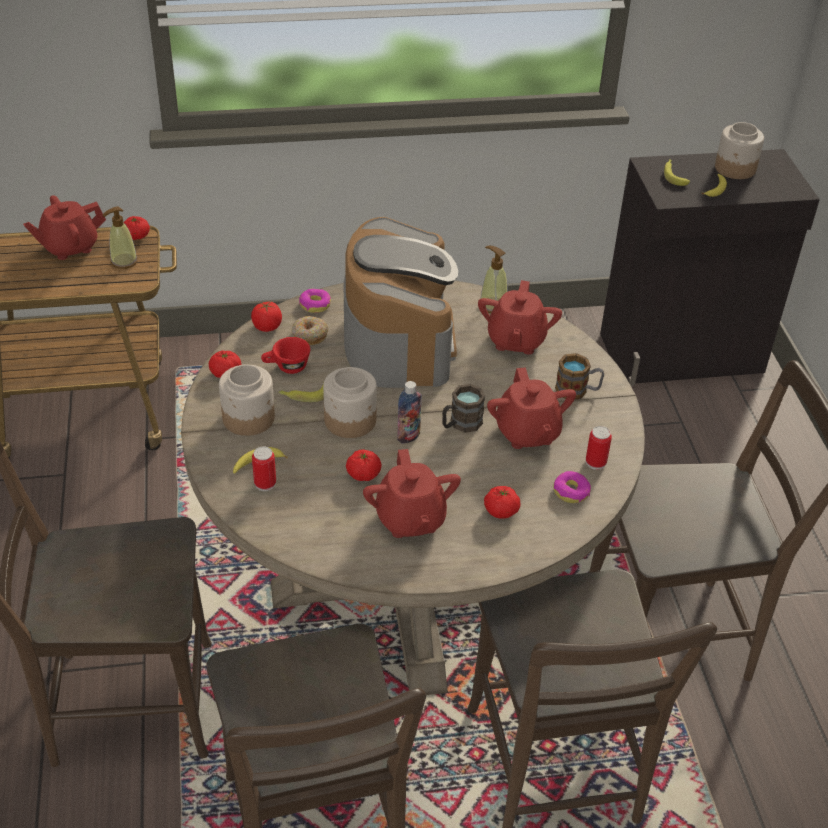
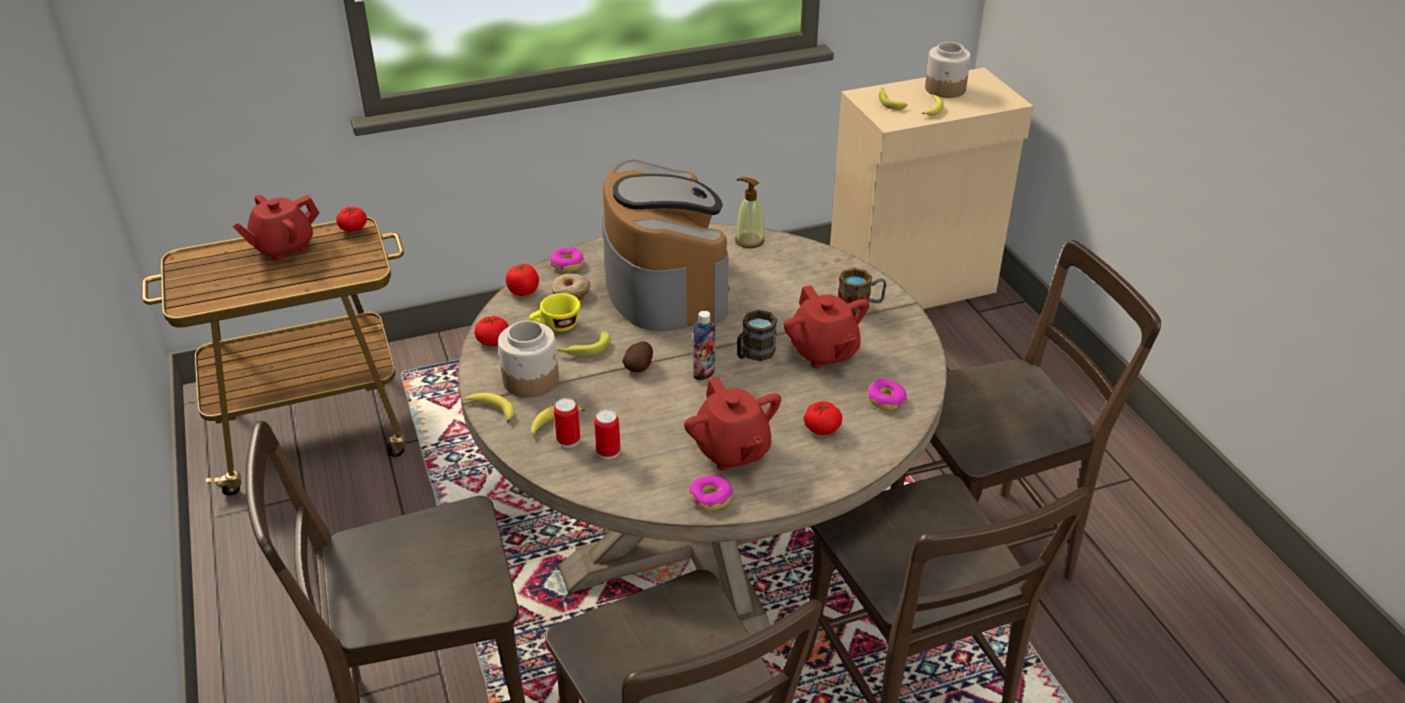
camera: 10 degrees left, 5 degrees down
soap dispenser [103,207,138,269] -> none
red cup [261,337,310,374] -> yellow cup [529,293,580,332]
jar [323,367,377,438] -> potato [622,341,653,372]
tomato [346,449,382,481] -> none
red teapot [478,280,562,355] -> none
can [586,426,612,470] -> can moved to [594,409,620,459]
black cabinet [600,149,820,386] -> beige cabinet [830,68,1033,309]
none -> banana [465,393,514,423]
none -> donut [689,476,733,511]

